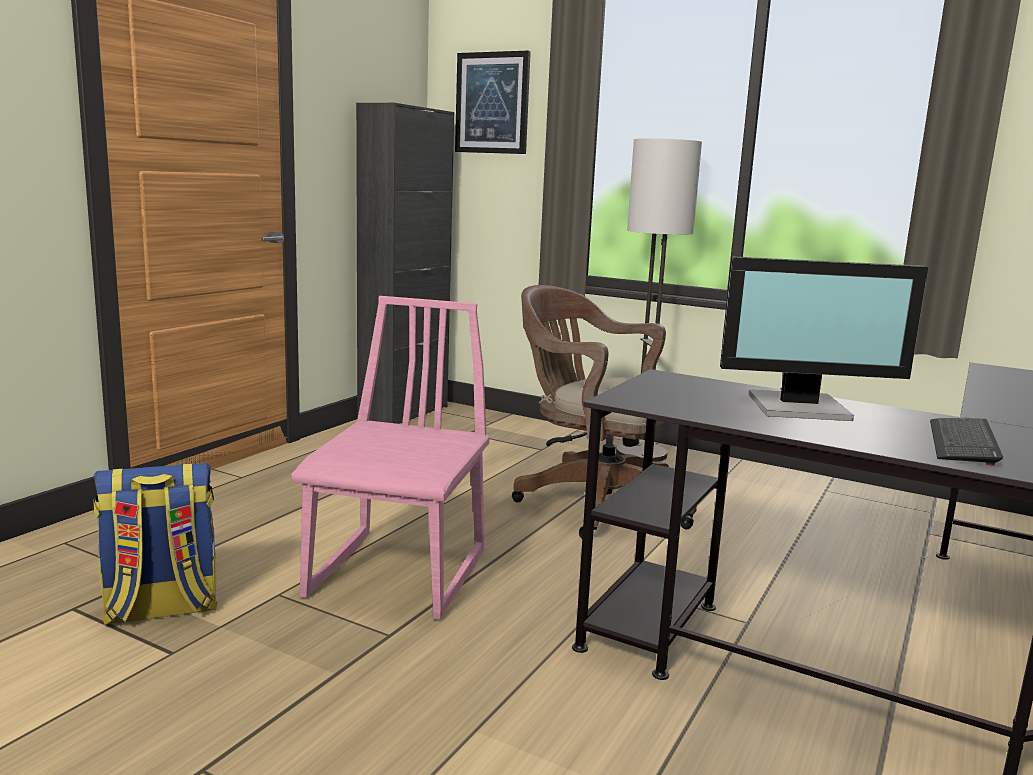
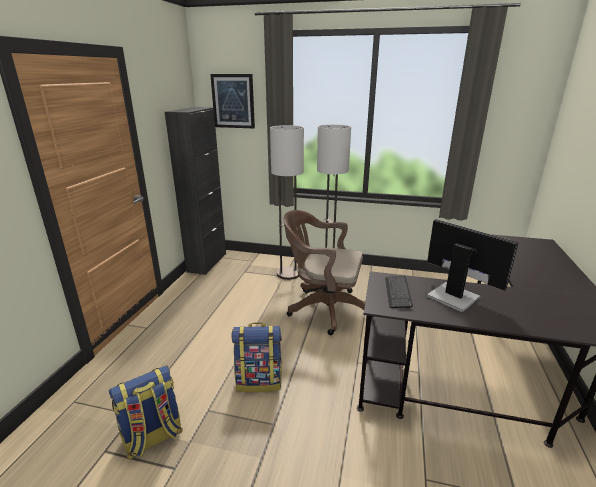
camera: 15 degrees left, 10 degrees up
pink chair [291,296,490,620] -> backpack [231,322,282,392]
monitor [720,256,928,421] -> monitor turned 120 degrees counterclockwise [427,219,519,312]
keyboard [930,418,1003,466] -> keyboard moved to [385,276,413,308]
none -> floor lamp [270,125,304,280]

